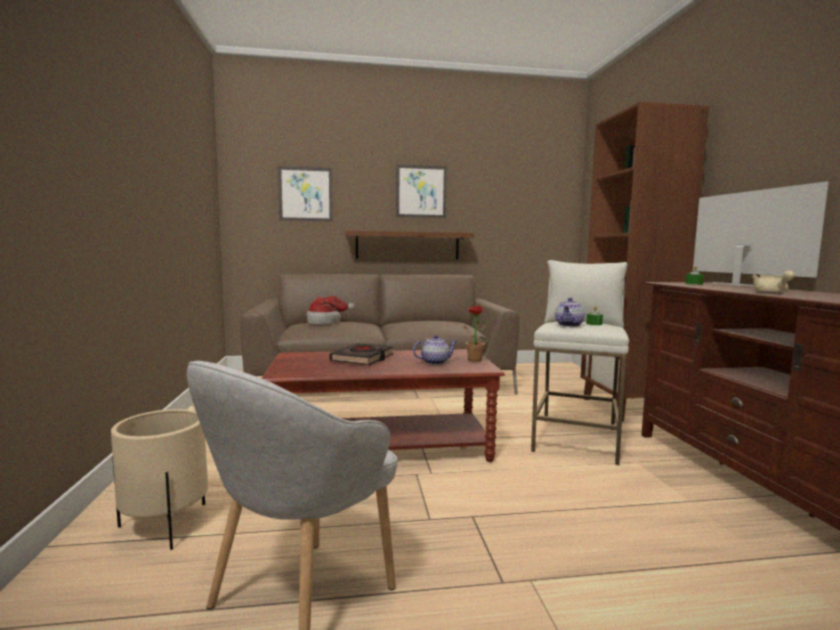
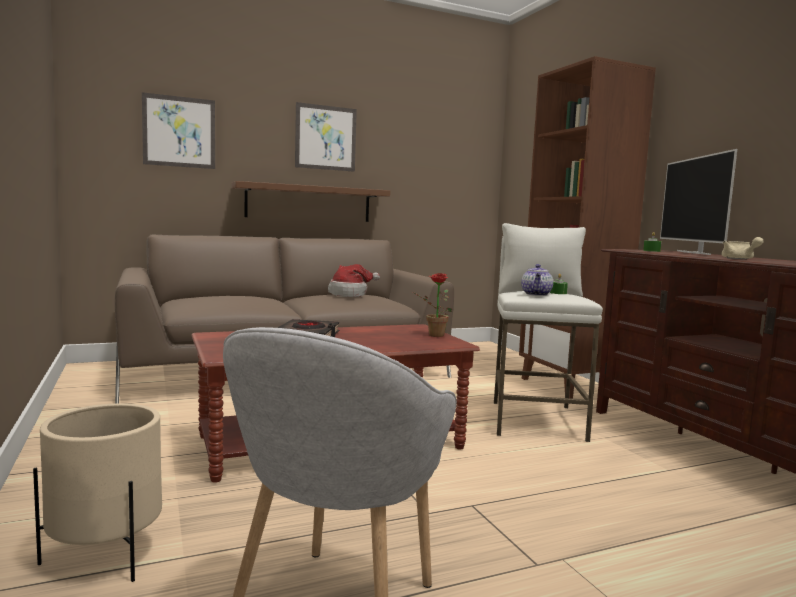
camera: 15 degrees left, 0 degrees up
hat [307,296,355,325] -> hat moved to [328,264,380,297]
teapot [413,335,457,365] -> none
television [693,181,829,286] -> television turned 150 degrees counterclockwise [660,149,737,255]

